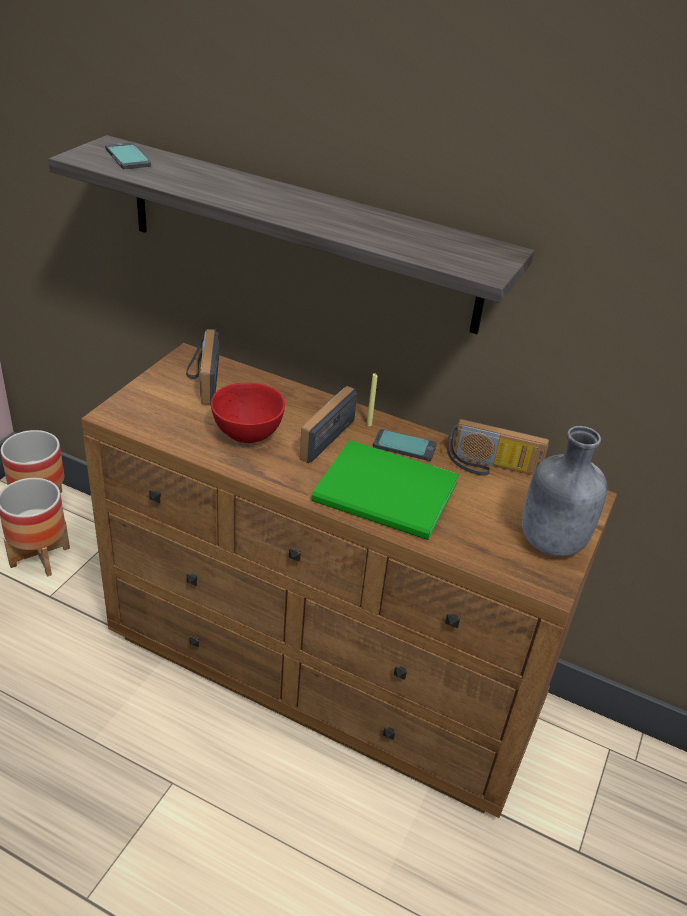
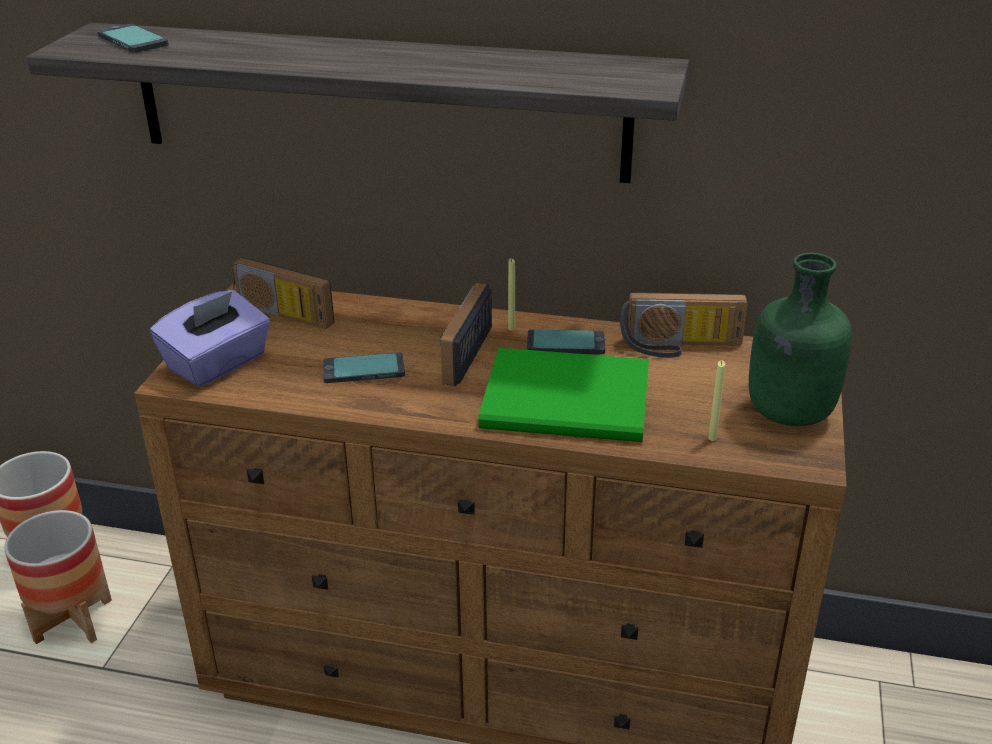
camera: 10 degrees left, 5 degrees down
radio [186,329,219,405] -> radio turned 45 degrees counterclockwise [226,257,334,329]
red bowl [211,383,285,443] -> phone [323,352,405,383]
grey bottle [522,426,607,557] -> green bottle [749,253,852,426]
none -> purple tissue box [150,290,271,387]
none -> yellow candle [708,360,725,441]

